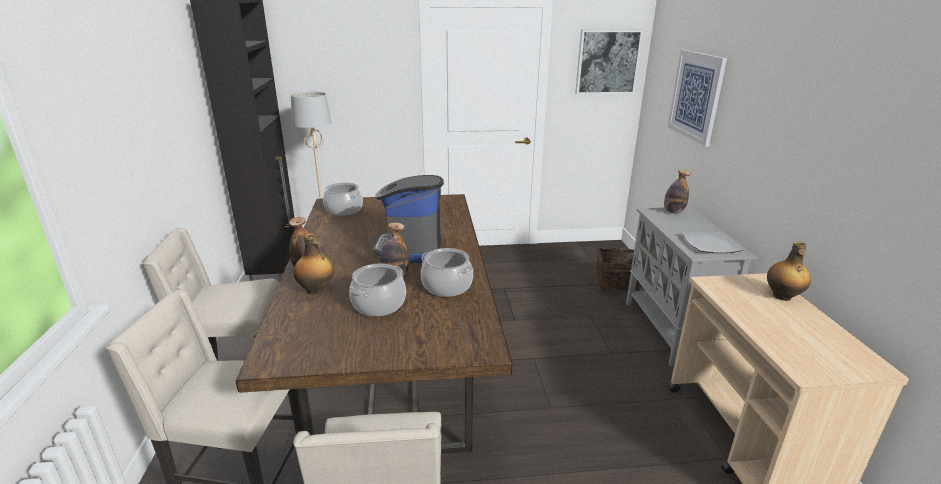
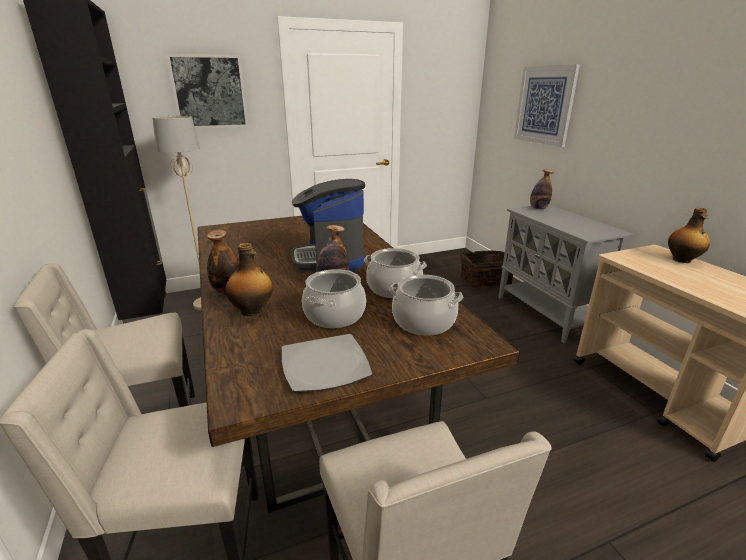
camera: 15 degrees left, 0 degrees up
cooking pot [323,182,363,216] -> cooking pot moved to [389,275,463,336]
picture [575,29,643,95] -> picture moved to [166,54,248,129]
plate [682,232,744,253] -> plate moved to [282,334,372,392]

